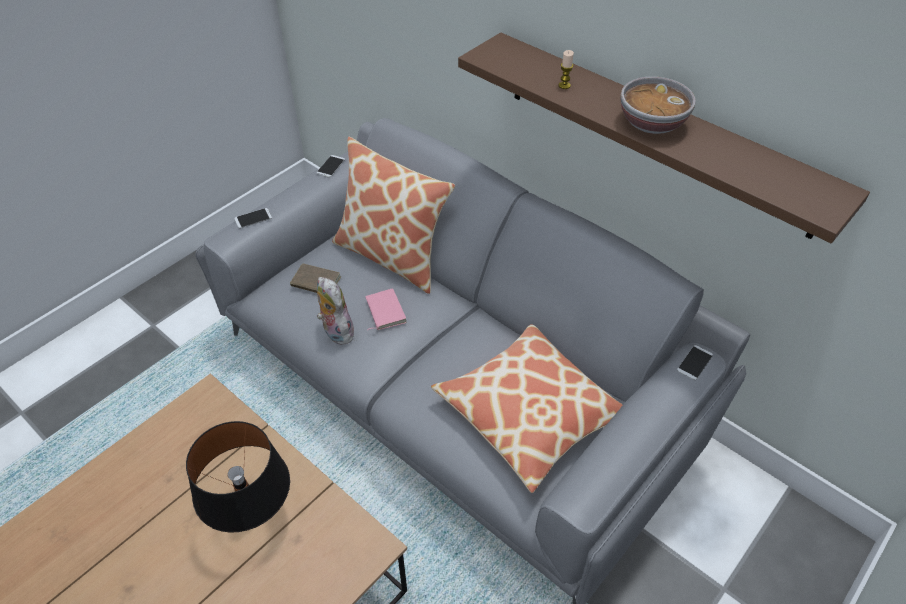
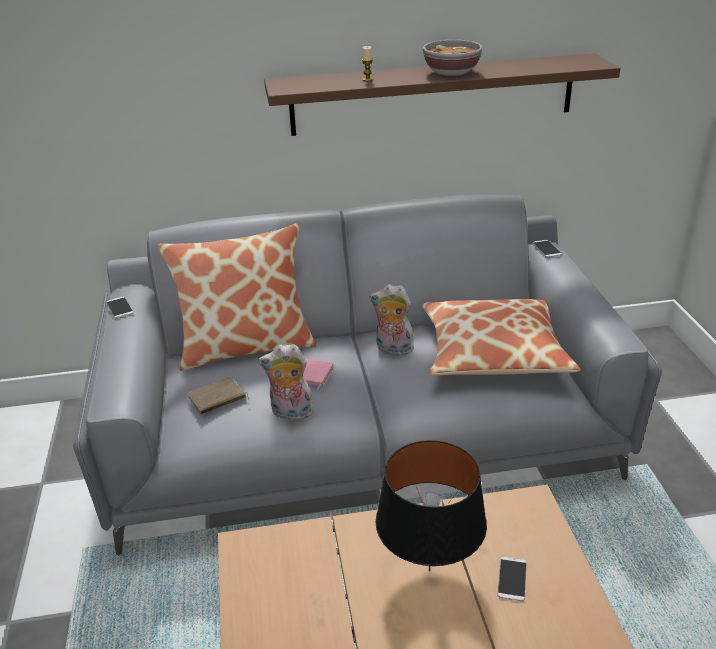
camera: 50 degrees left, 15 degrees down
phone [234,208,272,229] -> phone moved to [498,557,527,601]
none -> plush toy [369,284,414,355]

